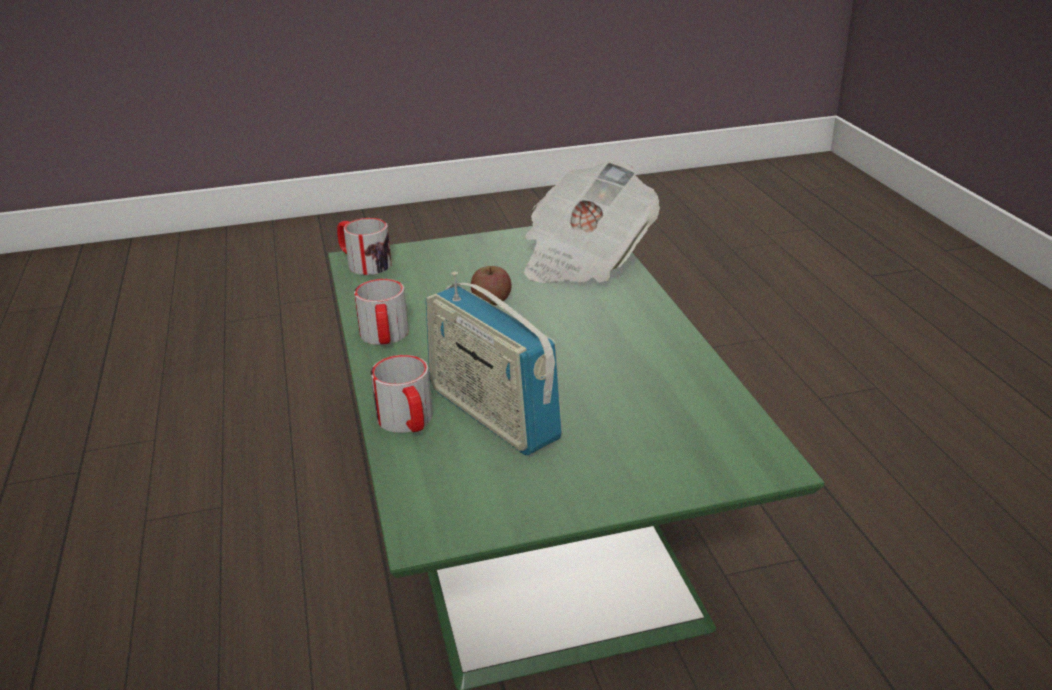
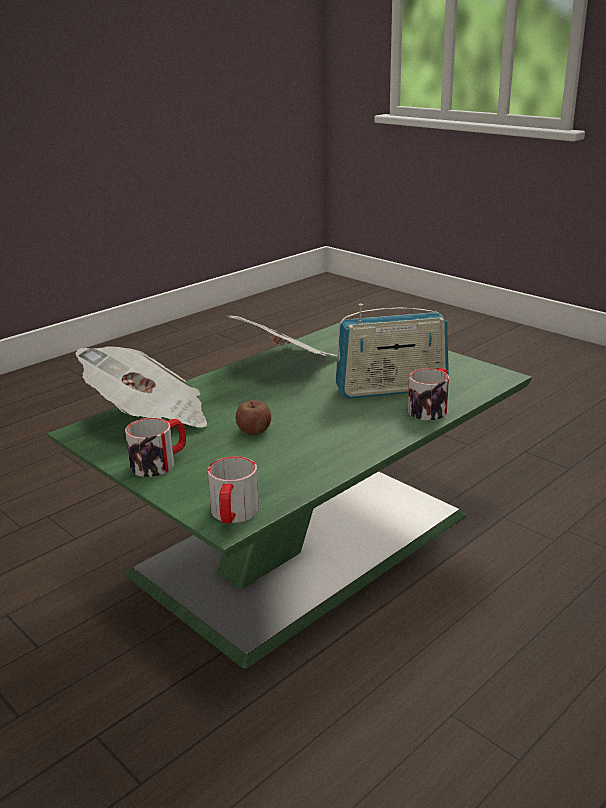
camera: 120 degrees left, 5 degrees down
mug [354,279,409,345] -> mug moved to [125,418,186,477]
radio [426,271,563,455] -> radio turned 60 degrees clockwise [335,303,449,399]
none -> newspaper [226,315,337,356]

